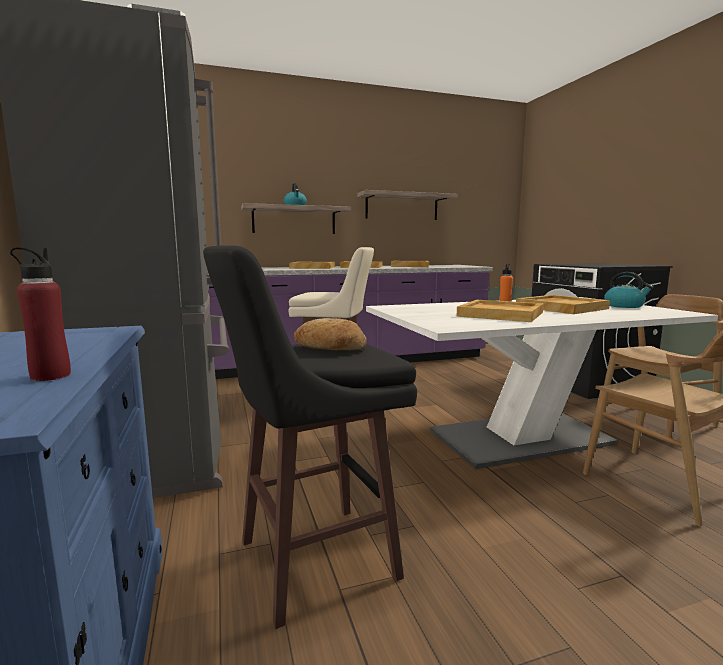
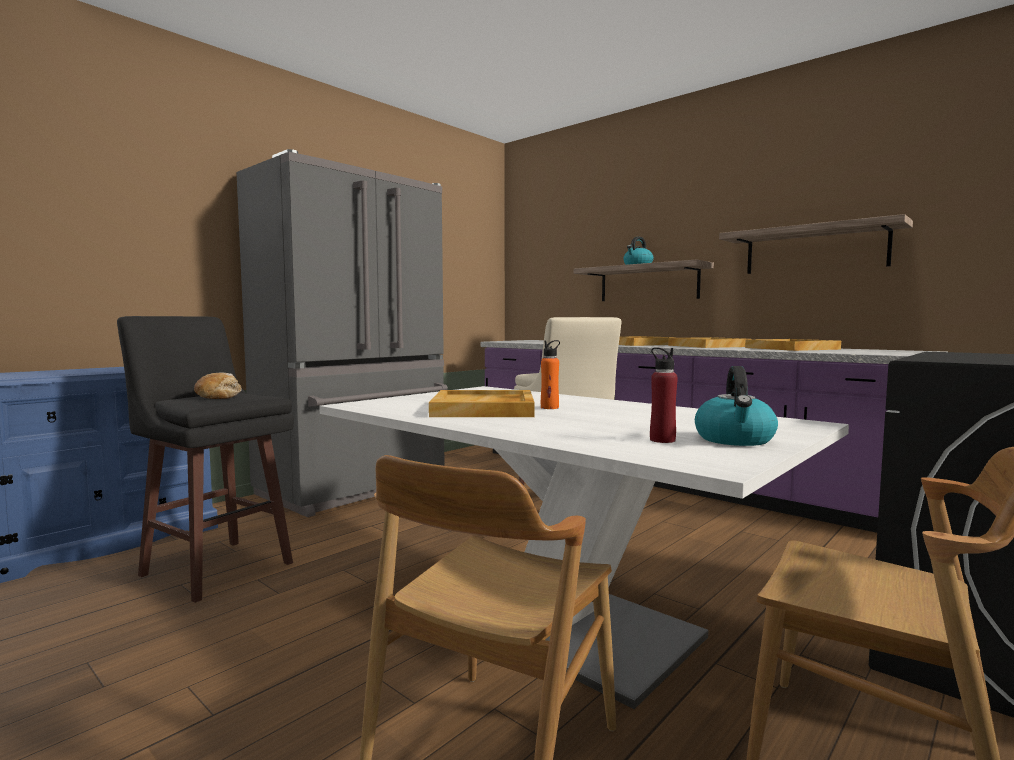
camera: 60 degrees right, 5 degrees down
red bottle [10,247,71,381] -> red bottle moved to [650,347,678,443]
beige tray [516,295,610,314] -> none

